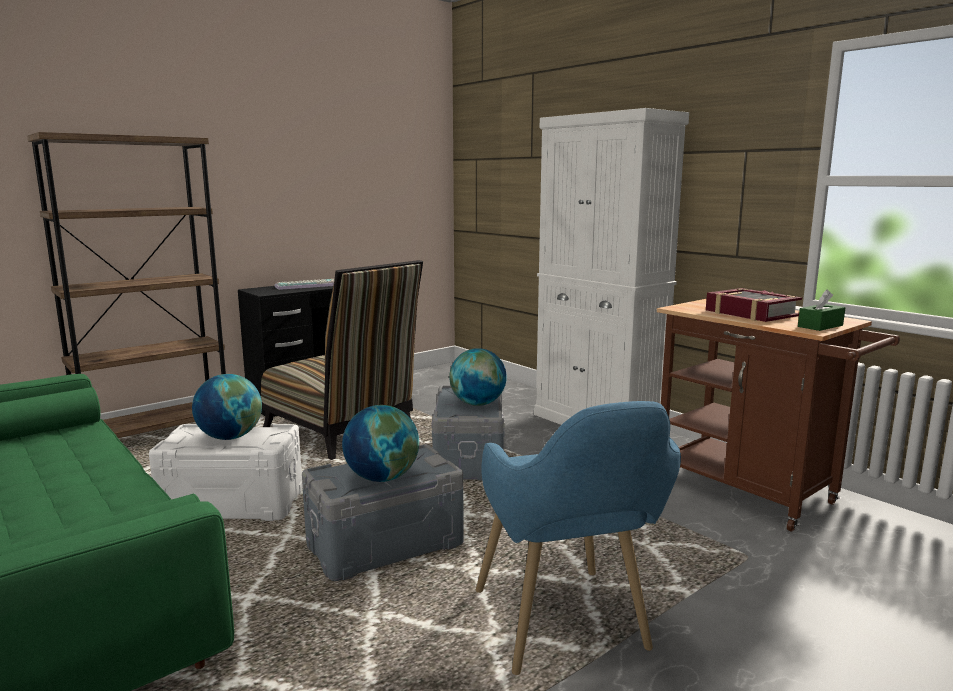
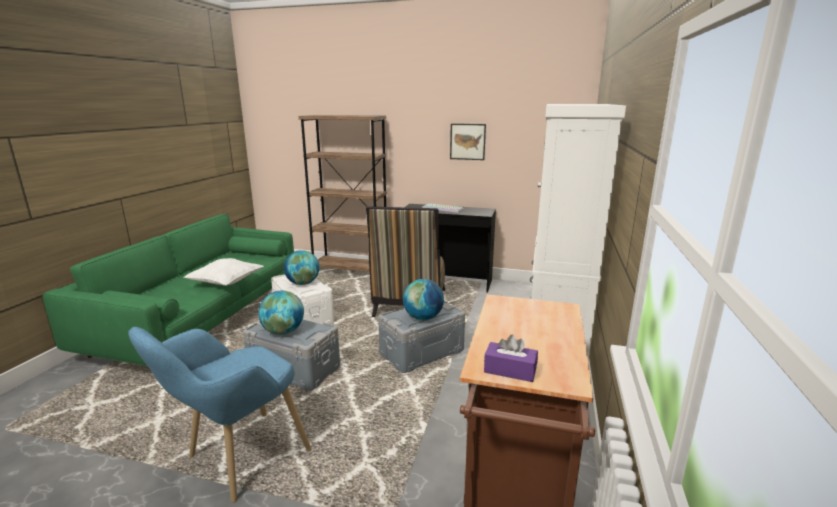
camera: 55 degrees right, 5 degrees up
book [706,288,802,322] -> none
green tissue box [798,290,846,331] -> purple tissue box [484,335,538,382]
none -> white pillow [184,258,264,286]
none -> picture [450,124,486,160]

